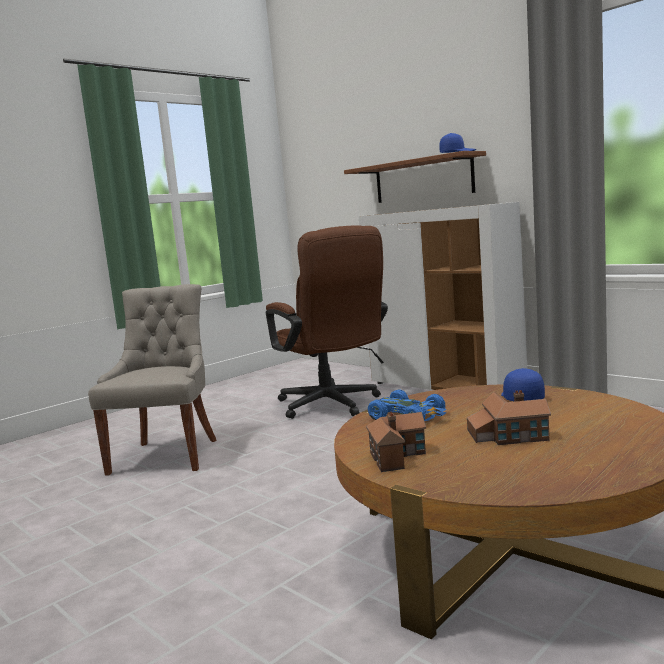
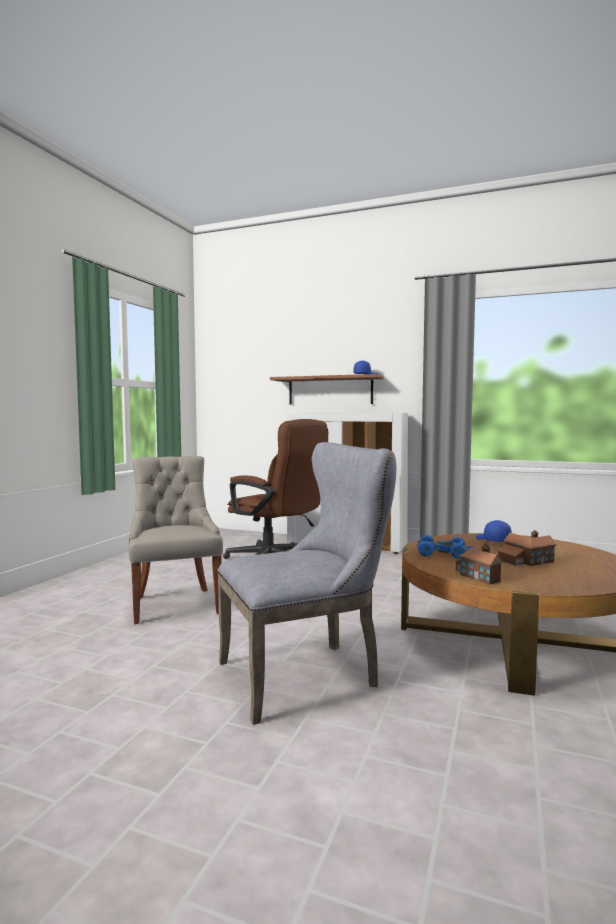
camera: 25 degrees left, 5 degrees down
none -> grey chair [217,442,397,725]

